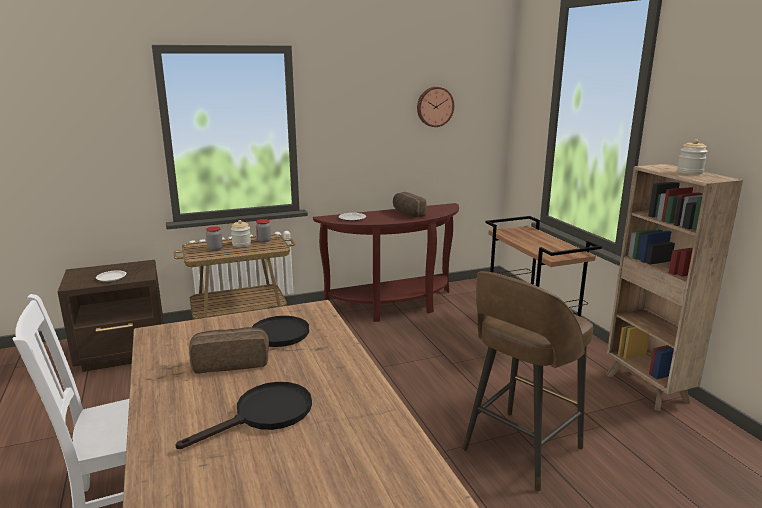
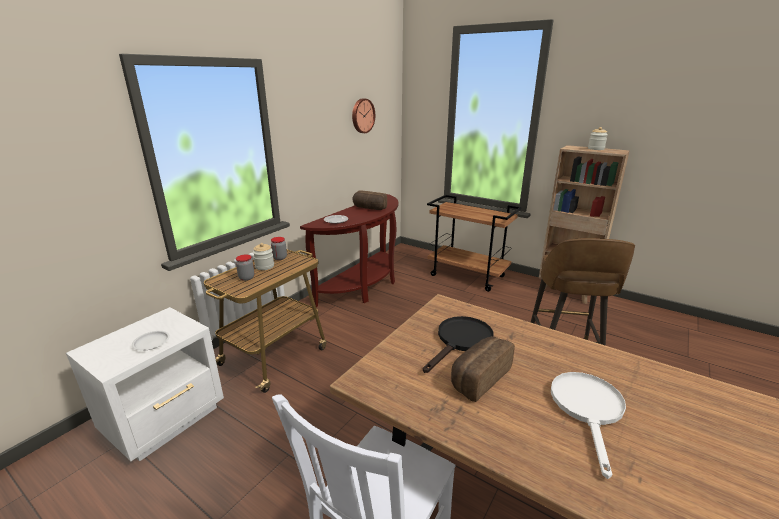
camera: 35 degrees left, 5 degrees up
brown nightstand [57,260,164,372] -> white nightstand [66,307,224,461]
black frying pan [175,382,312,449] -> white frying pan [551,372,626,479]

